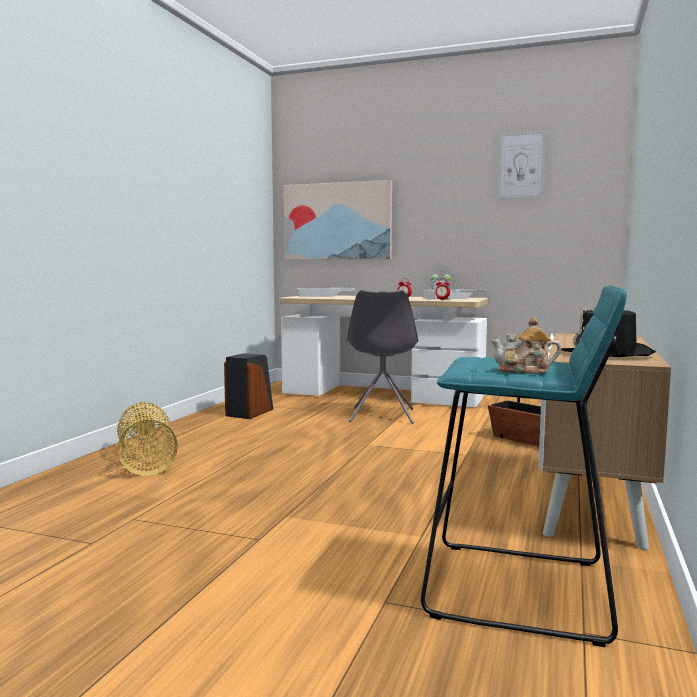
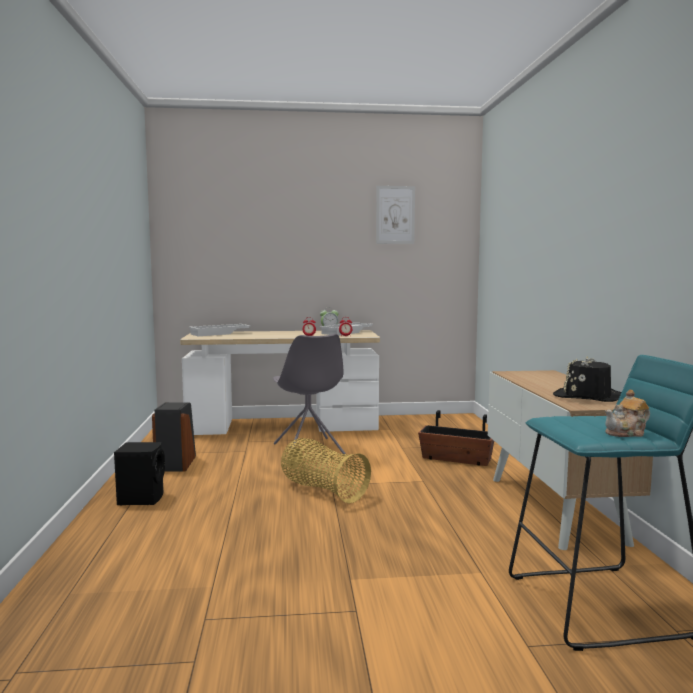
camera: 25 degrees left, 0 degrees up
basket [117,402,178,476] -> basket moved to [281,438,371,503]
picture [283,180,392,260] -> none
none -> black speaker [114,442,165,505]

